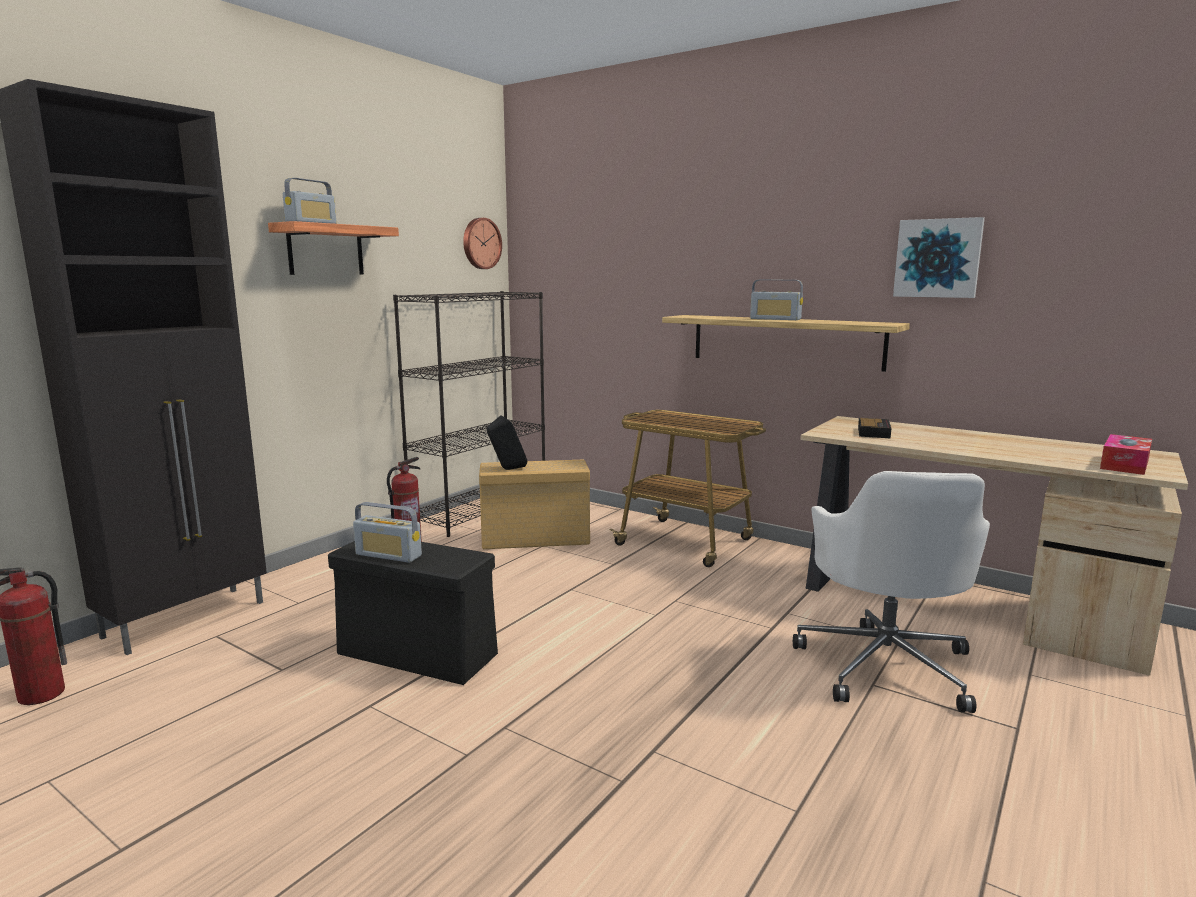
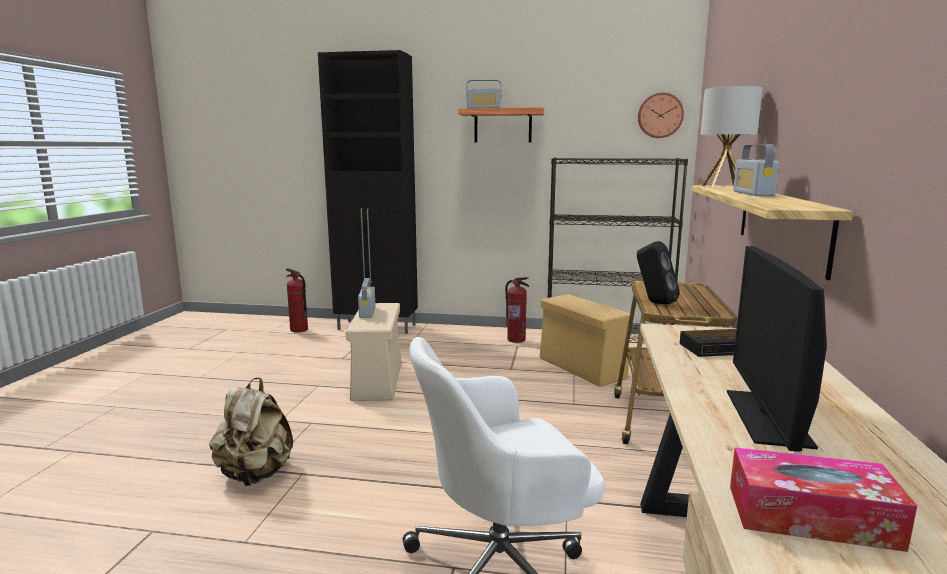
camera: 65 degrees right, 0 degrees up
black storage box [328,541,498,685] -> beige storage box [346,303,402,401]
black speaker [487,415,527,470] -> black speaker moved to [637,241,680,304]
picture [893,217,985,298] -> none
none -> beige backpack [209,377,293,486]
none -> table lamp [701,86,763,188]
none -> monitor [727,246,827,452]

